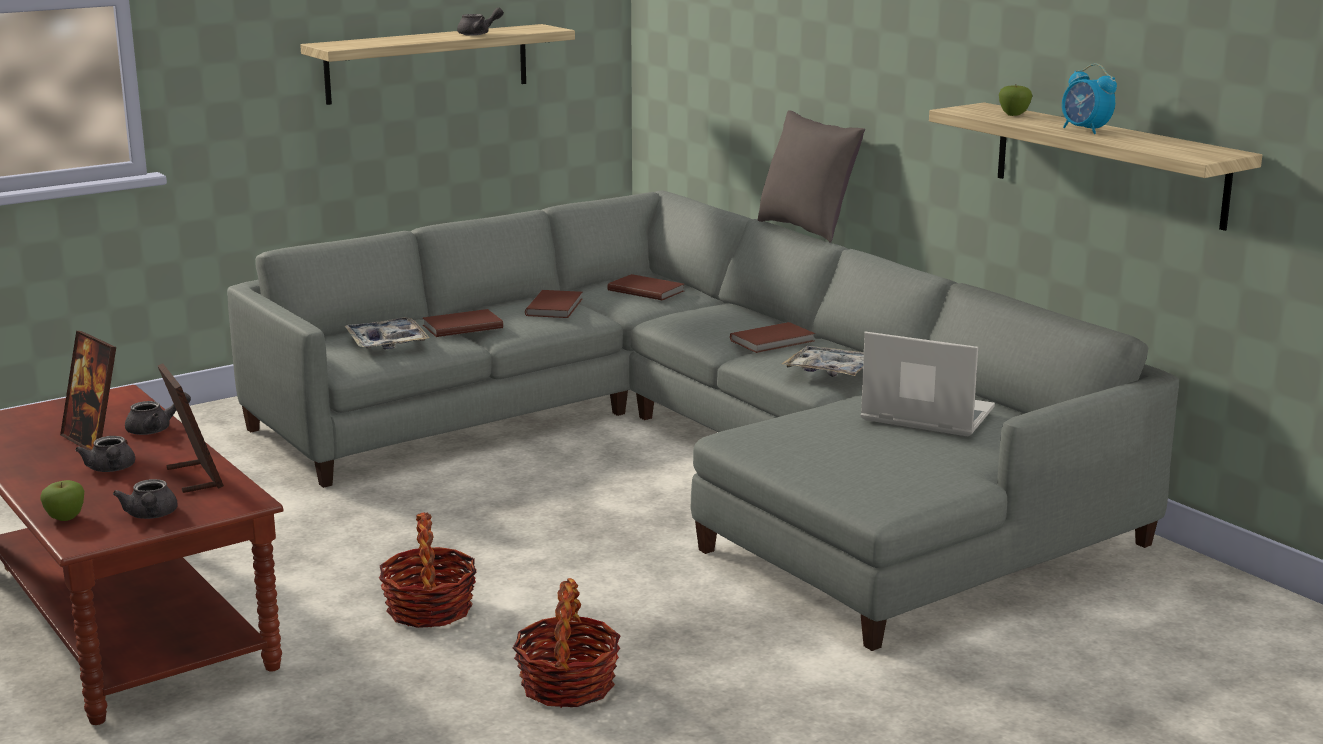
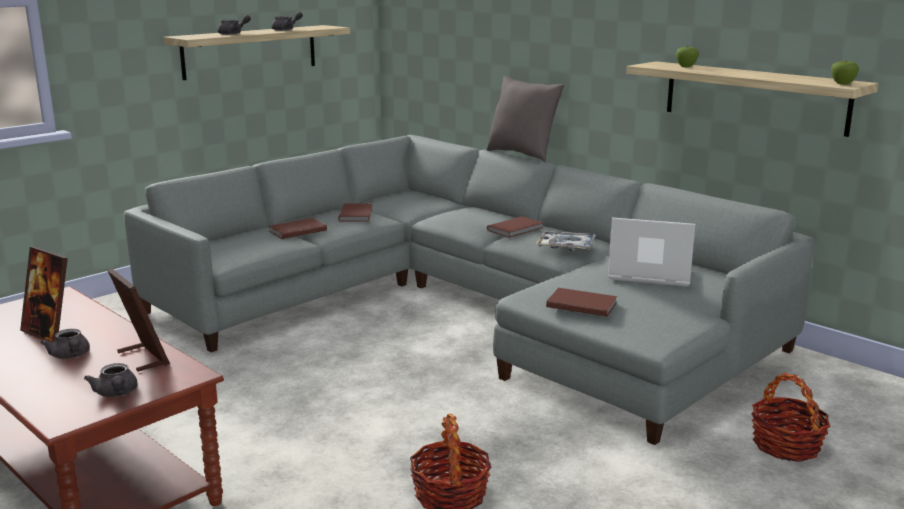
camera: 10 degrees left, 0 degrees up
apple [40,480,84,521] -> apple moved to [831,60,859,85]
grey teapot [125,392,191,435] -> grey teapot moved to [218,15,251,35]
tray [345,317,429,350] -> none
basket [379,513,477,628] -> basket moved to [751,373,830,462]
brown book [607,274,684,300] -> brown book moved to [546,288,617,317]
alarm clock [1062,64,1117,134] -> none

